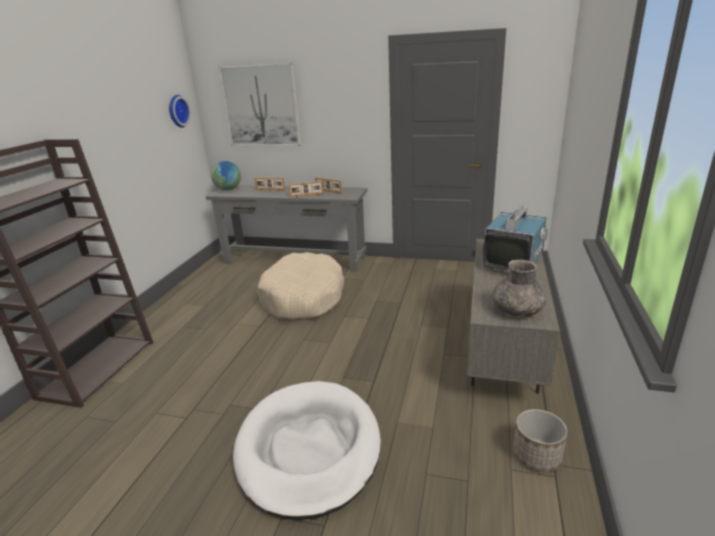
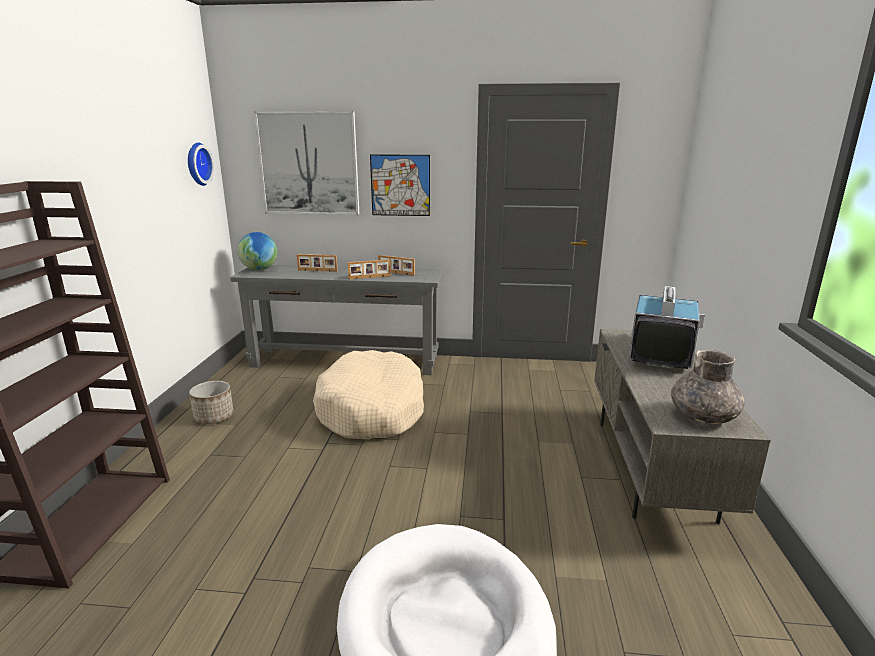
camera: 10 degrees left, 5 degrees down
planter [513,409,567,472] -> planter moved to [189,381,233,424]
none -> picture [370,154,430,216]

